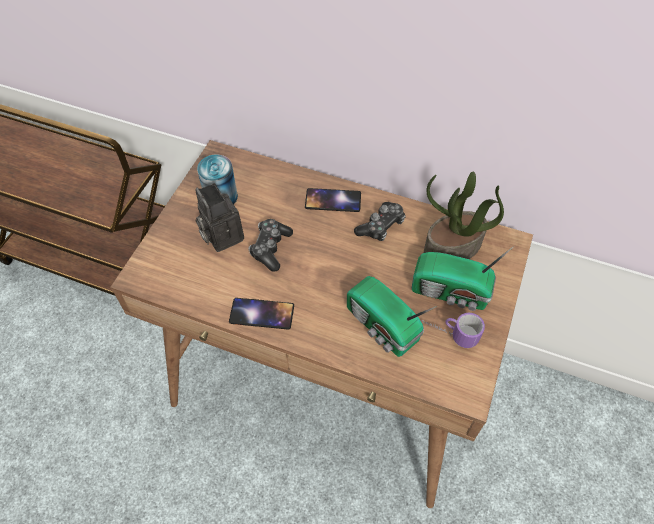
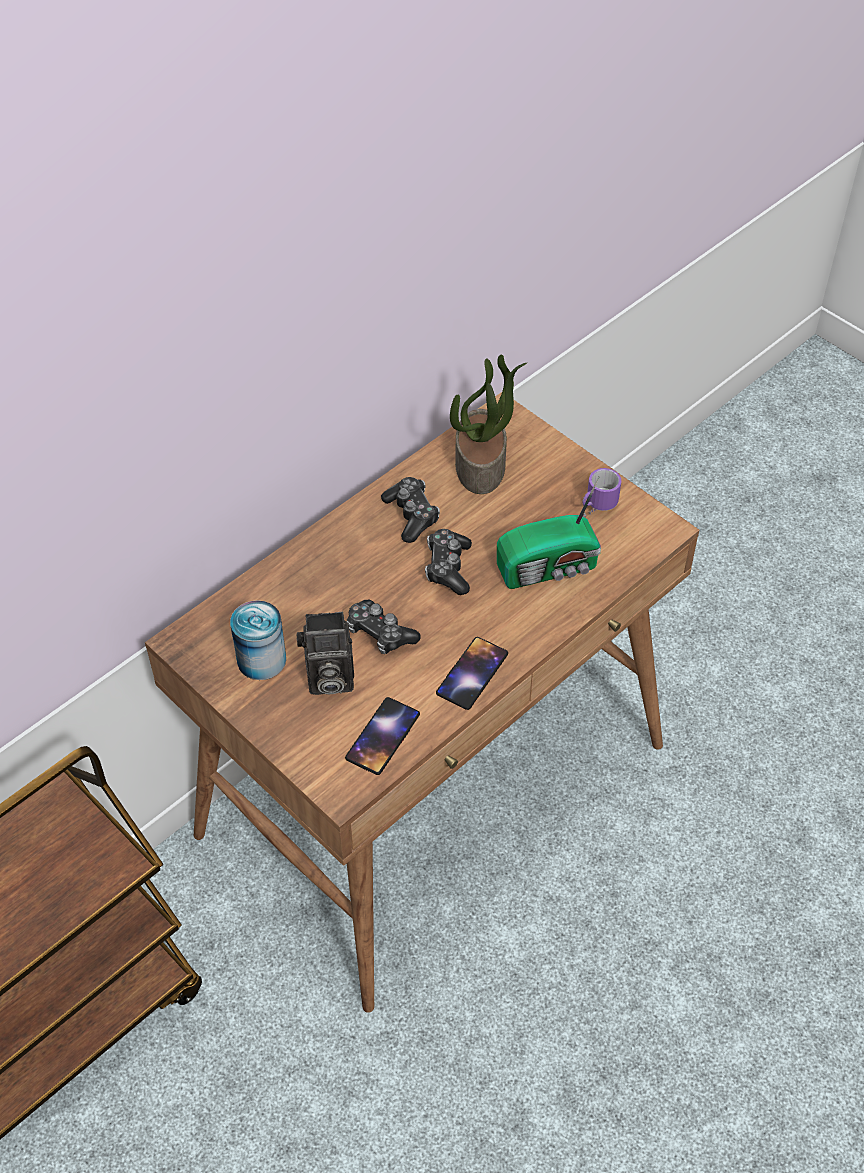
camera: 65 degrees left, 5 degrees down
phone [305,188,361,212] -> phone moved to [345,697,420,775]
radio [412,246,514,311] -> none
none -> game controller [425,529,472,595]

